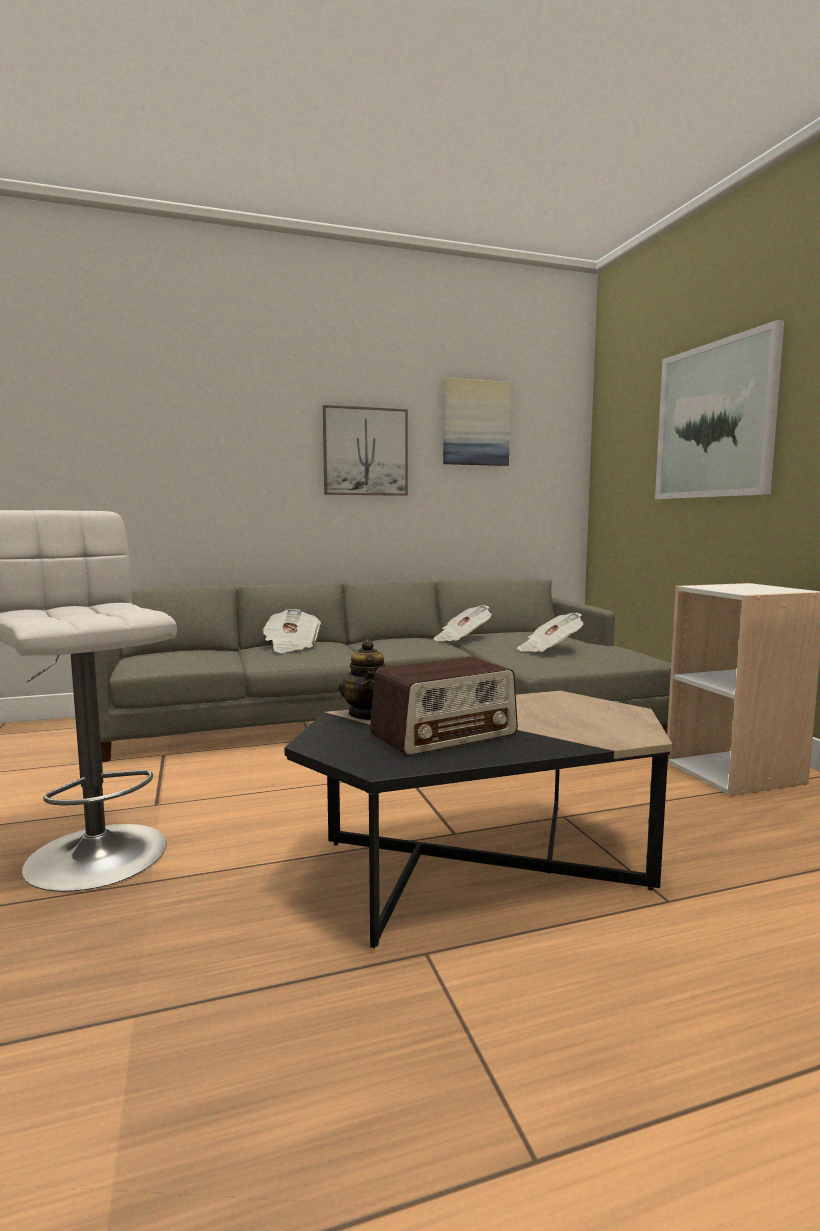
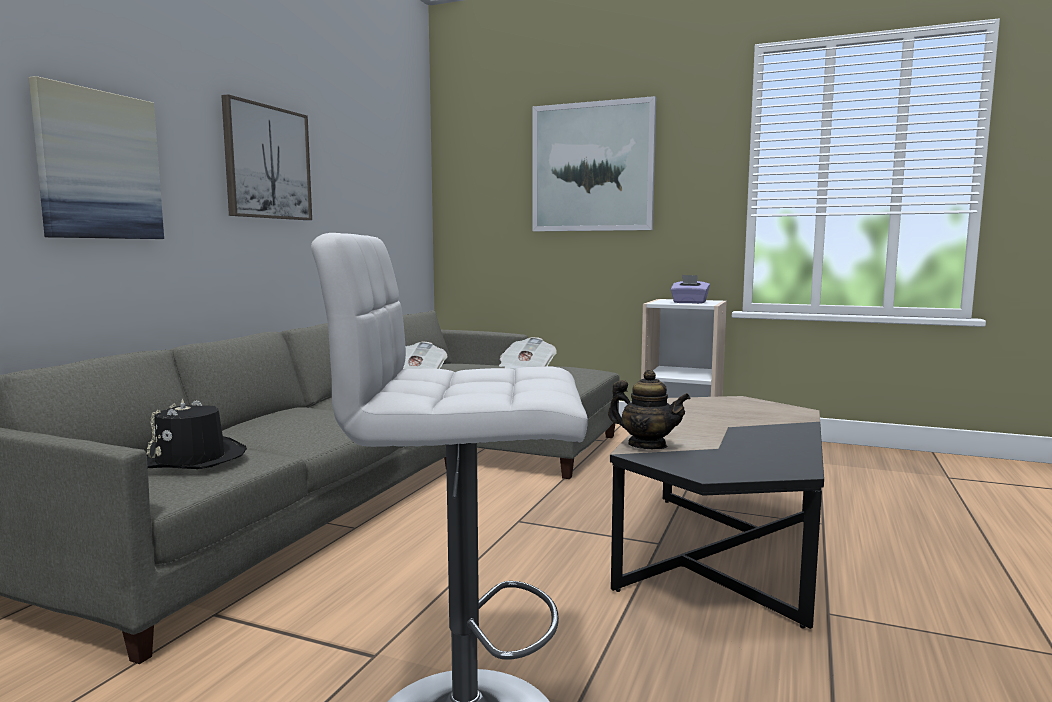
camera: 50 degrees left, 0 degrees up
newspaper [262,609,321,653] -> none
radio [370,657,518,756] -> none
picture [443,378,511,466] -> picture moved to [29,76,164,239]
none -> black hat [147,399,247,469]
none -> purple tissue box [670,275,710,304]

